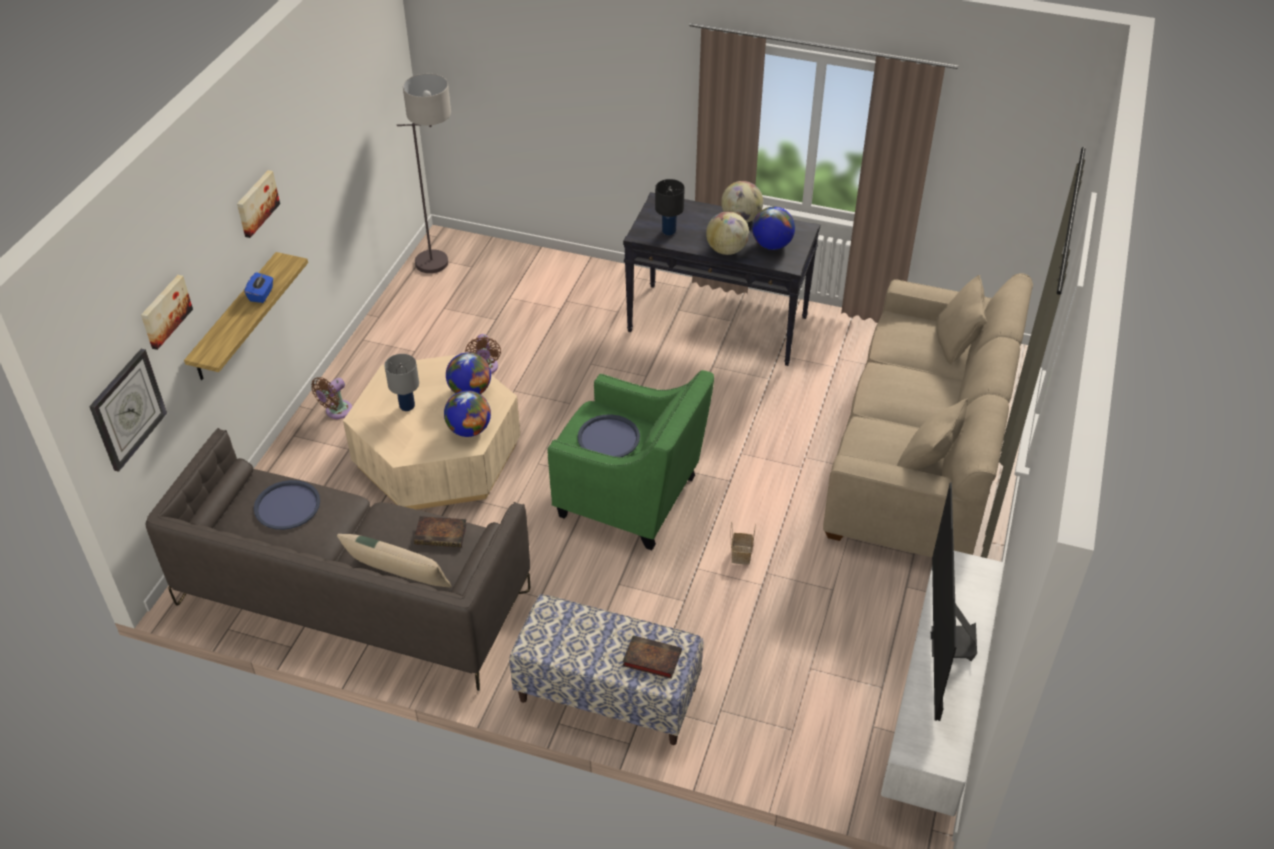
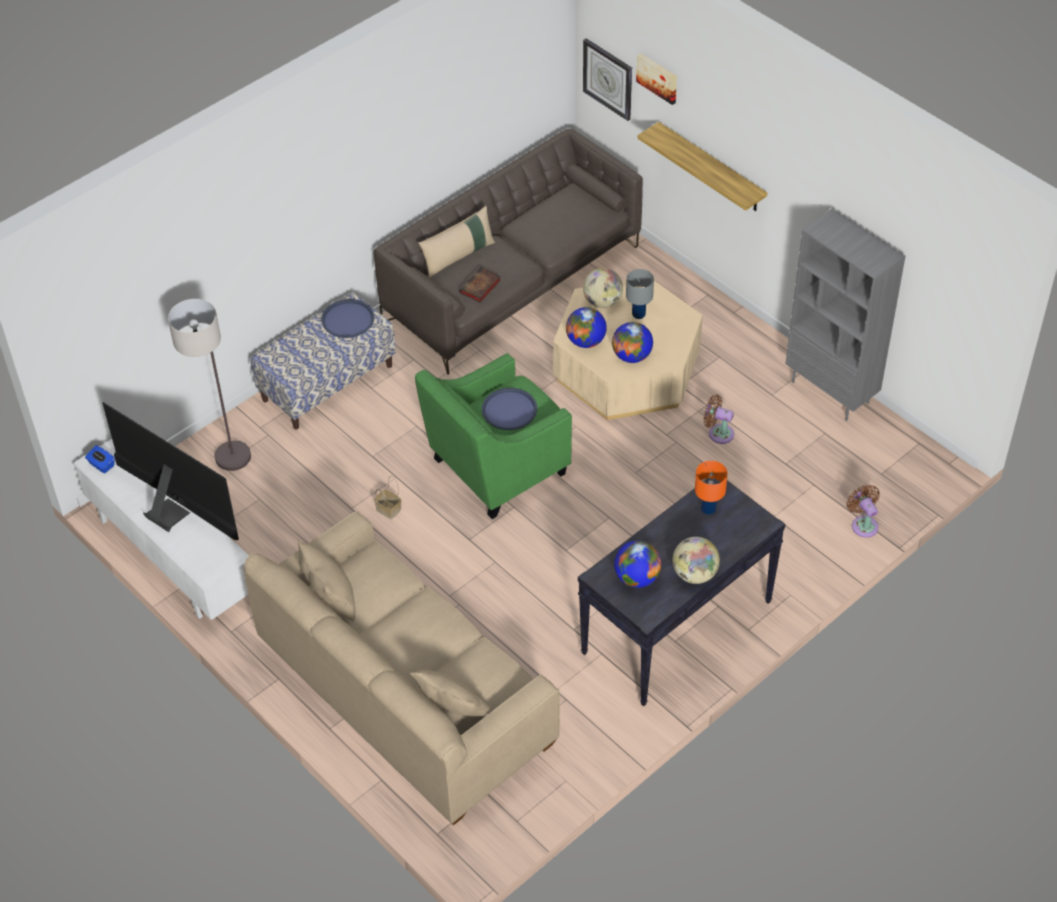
camera: 120 degrees right, 5 degrees up
picture [237,170,280,238] -> none
blue tissue box [244,272,273,303] -> blue tissue box moved to [85,445,115,474]
blue tray [254,480,320,530] -> blue tray moved to [321,299,375,338]
brown fan [311,377,352,419] -> brown fan moved to [846,485,880,538]
grey floor lamp [397,74,451,273] -> grey floor lamp moved to [168,299,251,471]
book [622,635,682,679] -> none
black table lamp [655,179,685,235] -> orange table lamp [695,461,728,515]
globe [706,211,749,255] -> globe moved to [583,268,623,308]
none -> grey bookcase [786,209,905,421]

